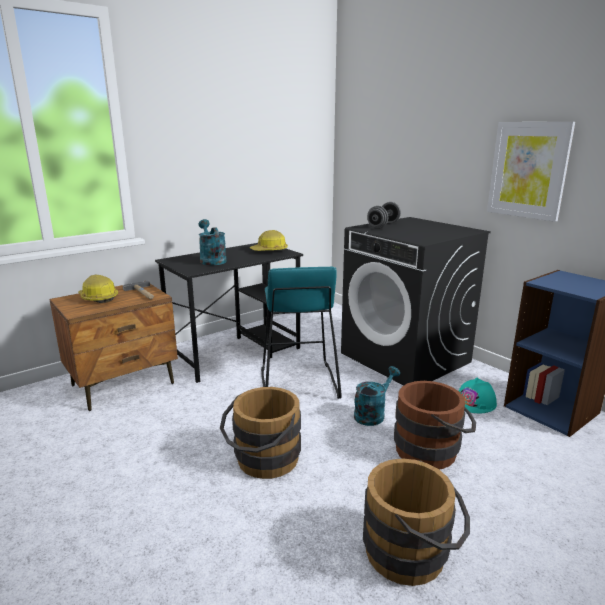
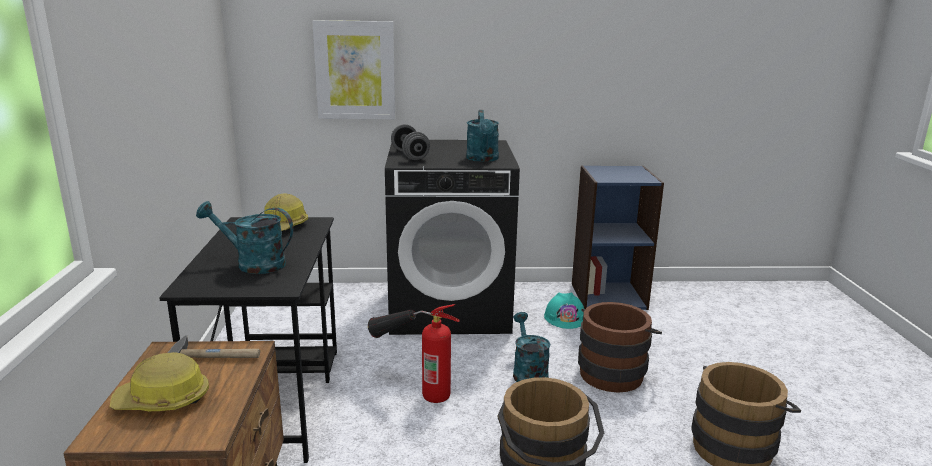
camera: 55 degrees left, 0 degrees up
turquoise stool [261,266,342,399] -> fire extinguisher [368,304,460,403]
picture [487,122,575,222] -> picture moved to [312,20,395,119]
none -> turquoise watering can [466,110,499,162]

